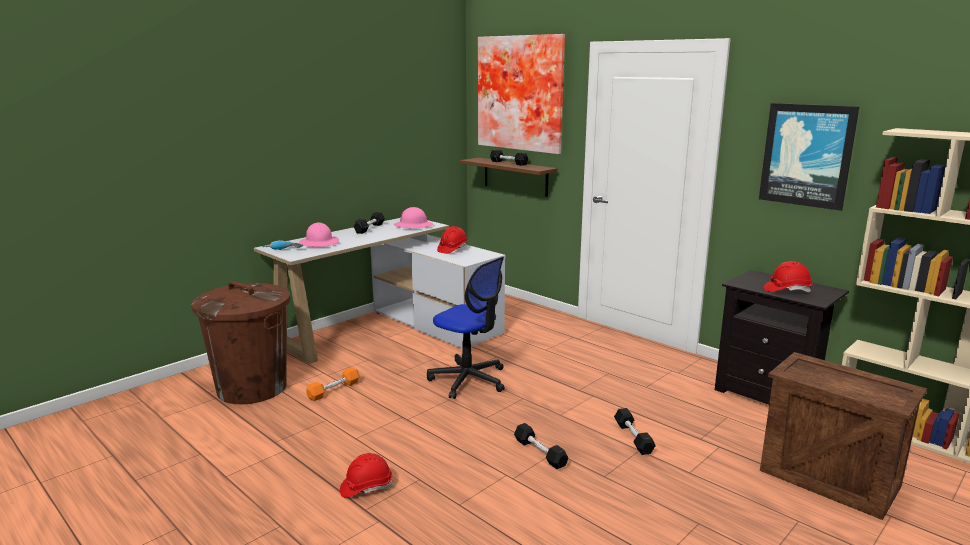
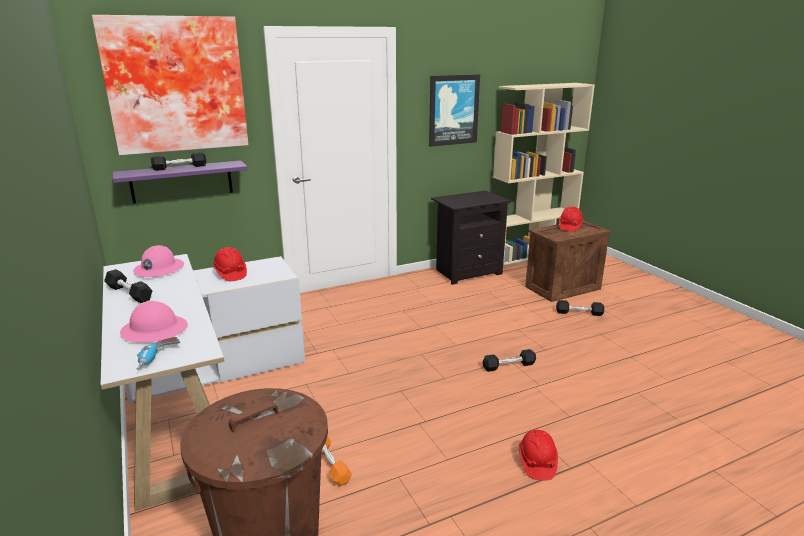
camera: 70 degrees left, 5 degrees up
office chair [427,257,505,399] -> none
brown shelf [460,158,557,197] -> purple shelf [113,161,247,204]
black dumbbell [614,408,656,455] -> black dumbbell moved to [556,300,604,316]
red hard hat [764,261,813,292] -> red hard hat moved to [559,206,583,231]

